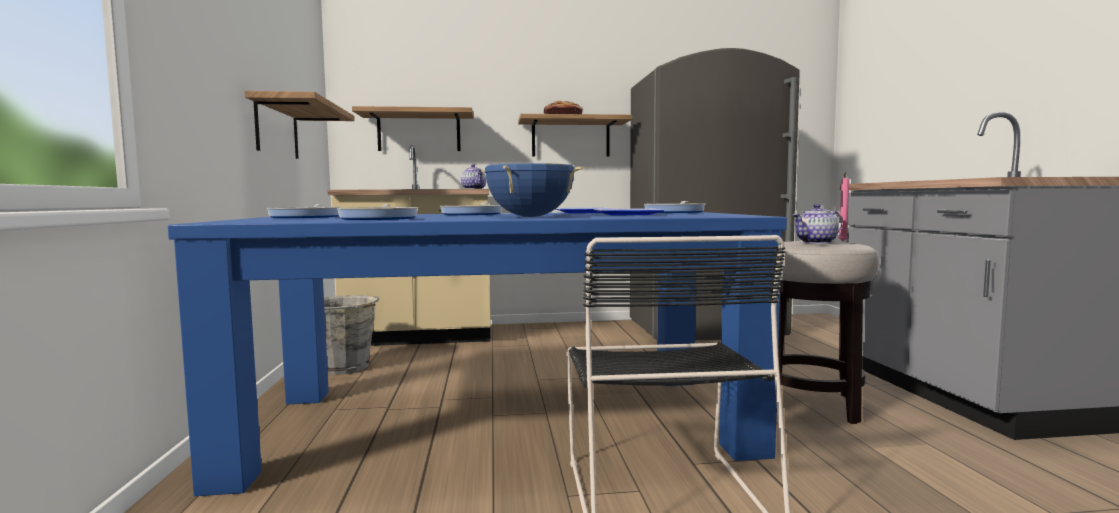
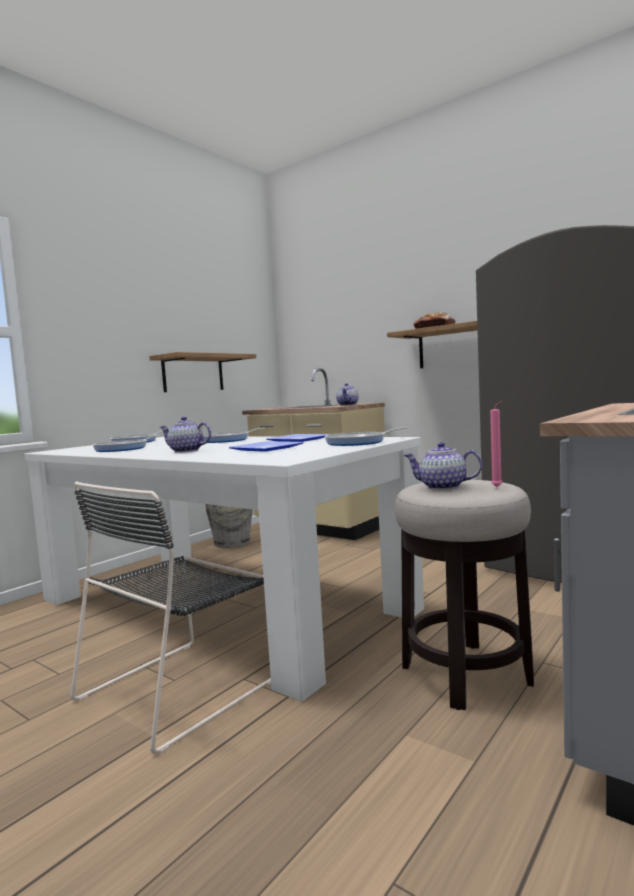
camera: 45 degrees right, 0 degrees up
blue dining table [168,212,787,496] -> white dining table [25,436,424,702]
shelf [352,106,474,151] -> none
blue cooking pot [481,163,583,217] -> teapot [160,417,211,453]

